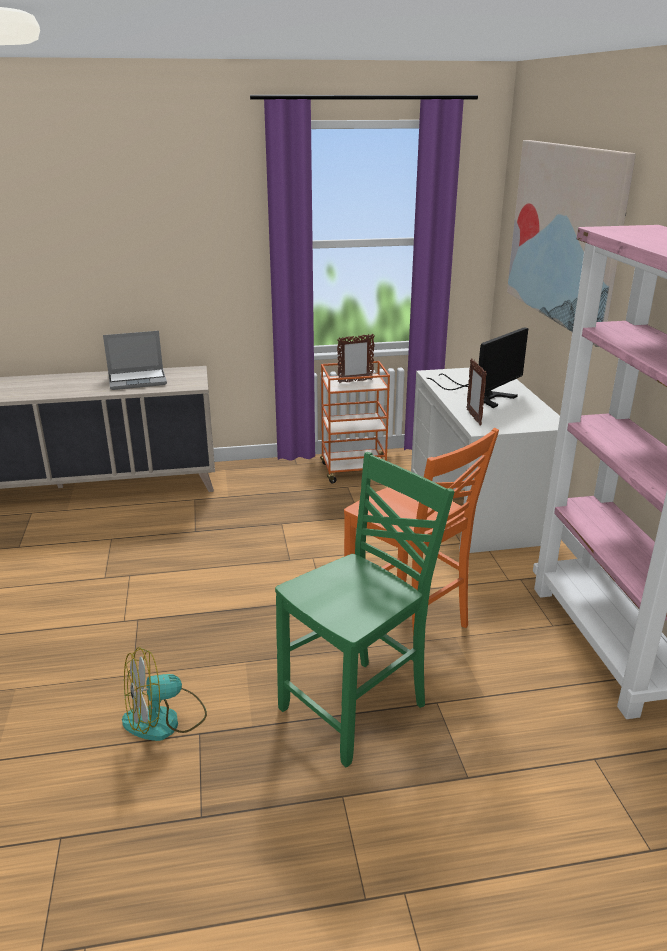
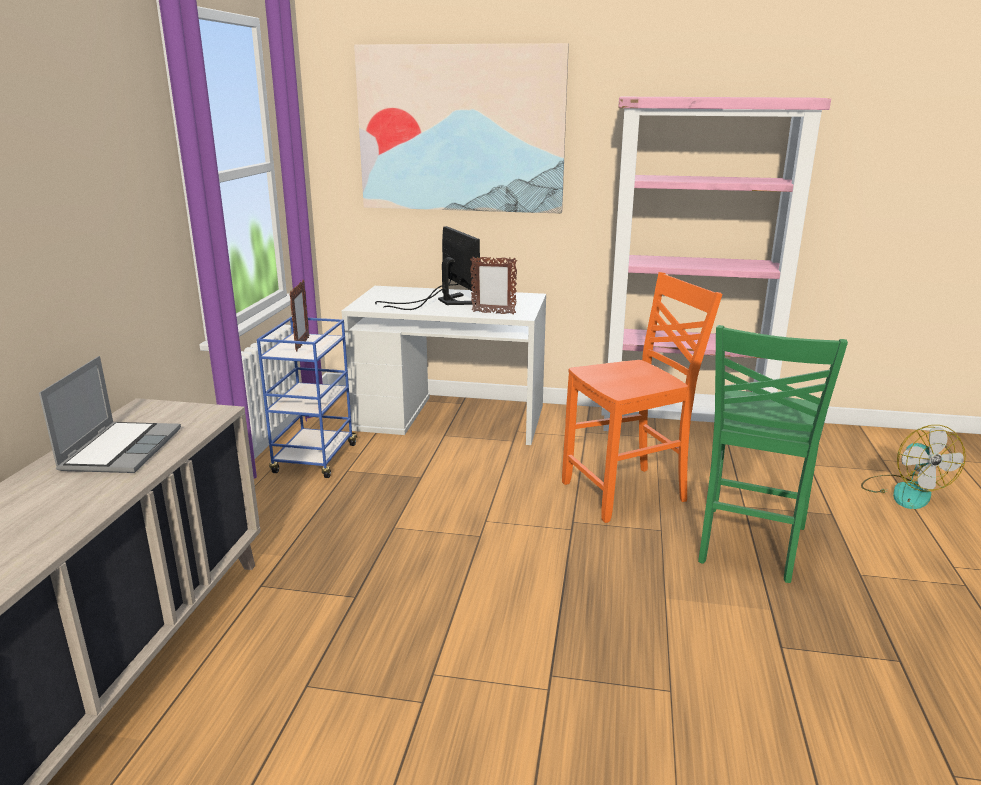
camera: 70 degrees left, 5 degrees down
fan [122,647,207,741] -> fan moved to [861,425,966,509]
green chair [275,452,455,767] -> green chair turned 135 degrees counterclockwise [698,325,848,583]
orange cart [320,361,390,483] -> blue cart [257,317,358,478]

